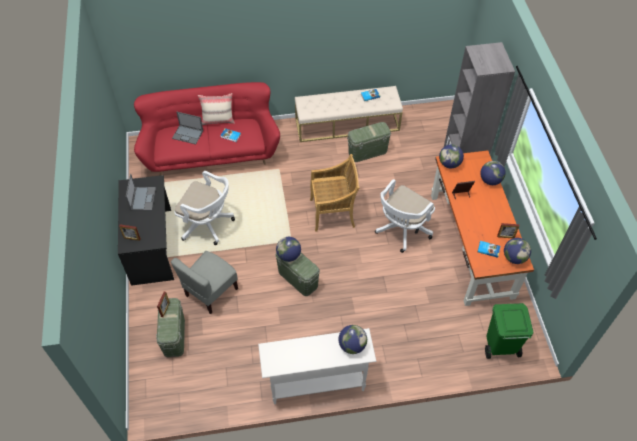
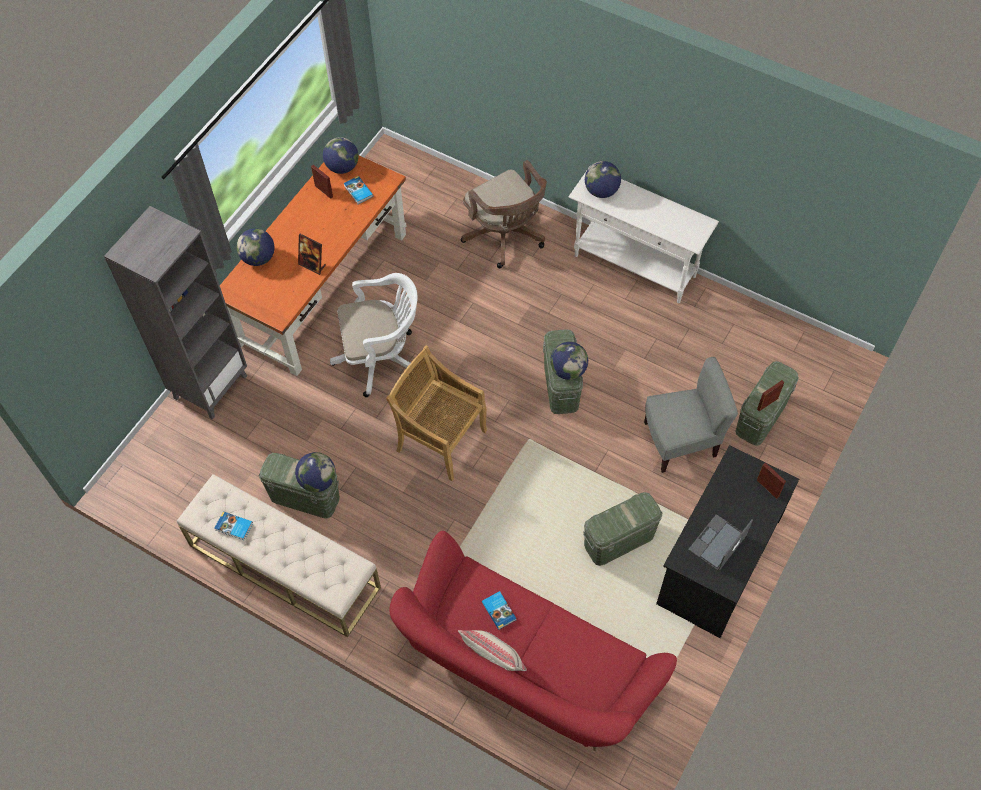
camera: 140 degrees left, 5 degrees up
laptop [172,112,203,144] -> none
white office chair [174,171,235,245] -> green storage box [583,492,663,566]
globe [439,144,464,168] -> globe moved to [295,452,336,492]
green trash can [485,303,533,359] -> none
none -> brown office chair [461,160,547,268]

